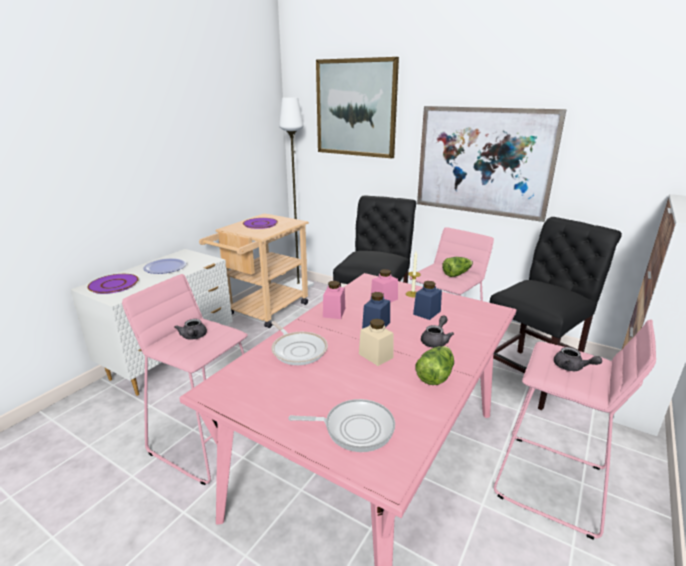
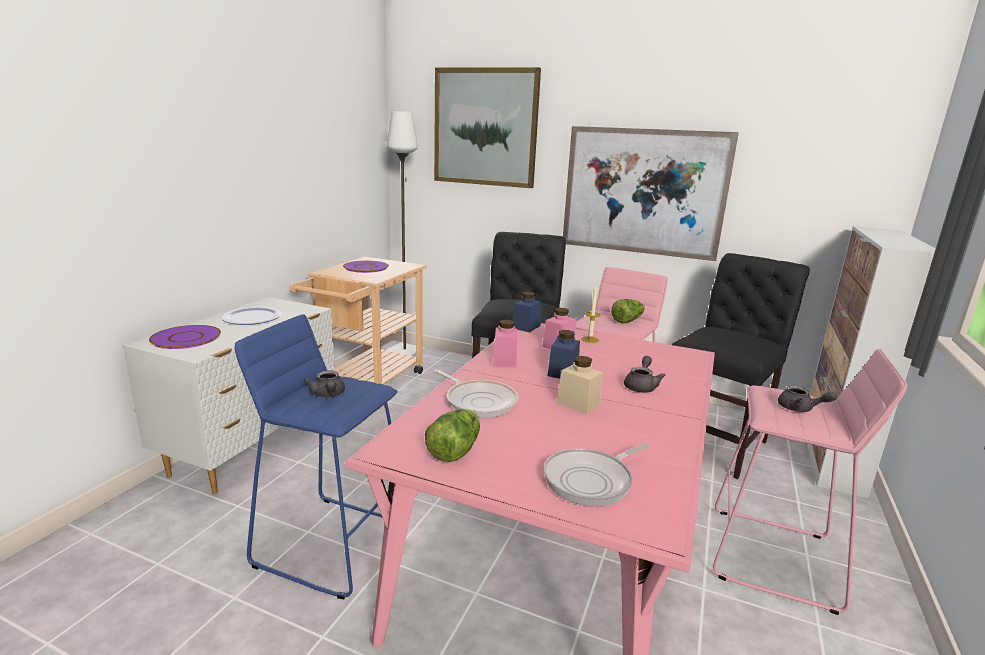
camera: 10 degrees left, 5 degrees down
pink stool [122,274,248,485] -> blue stool [235,314,398,599]
frying pan [288,399,395,452] -> frying pan turned 150 degrees clockwise [544,443,649,507]
blue jar [413,281,442,320] -> blue jar moved to [513,292,541,332]
lettuce [415,346,454,385] -> lettuce moved to [425,409,480,462]

